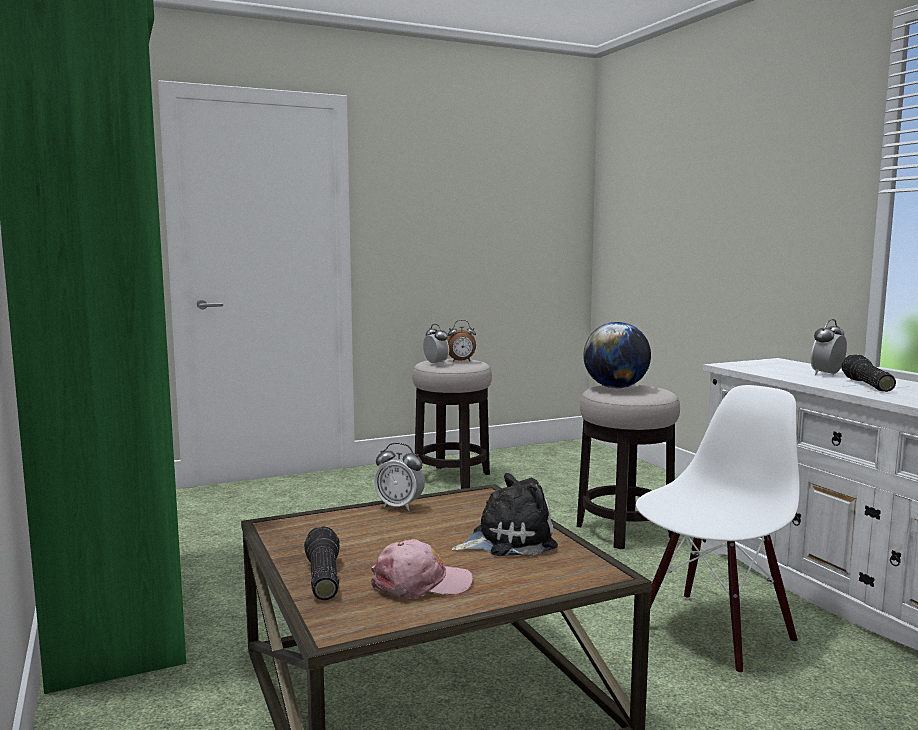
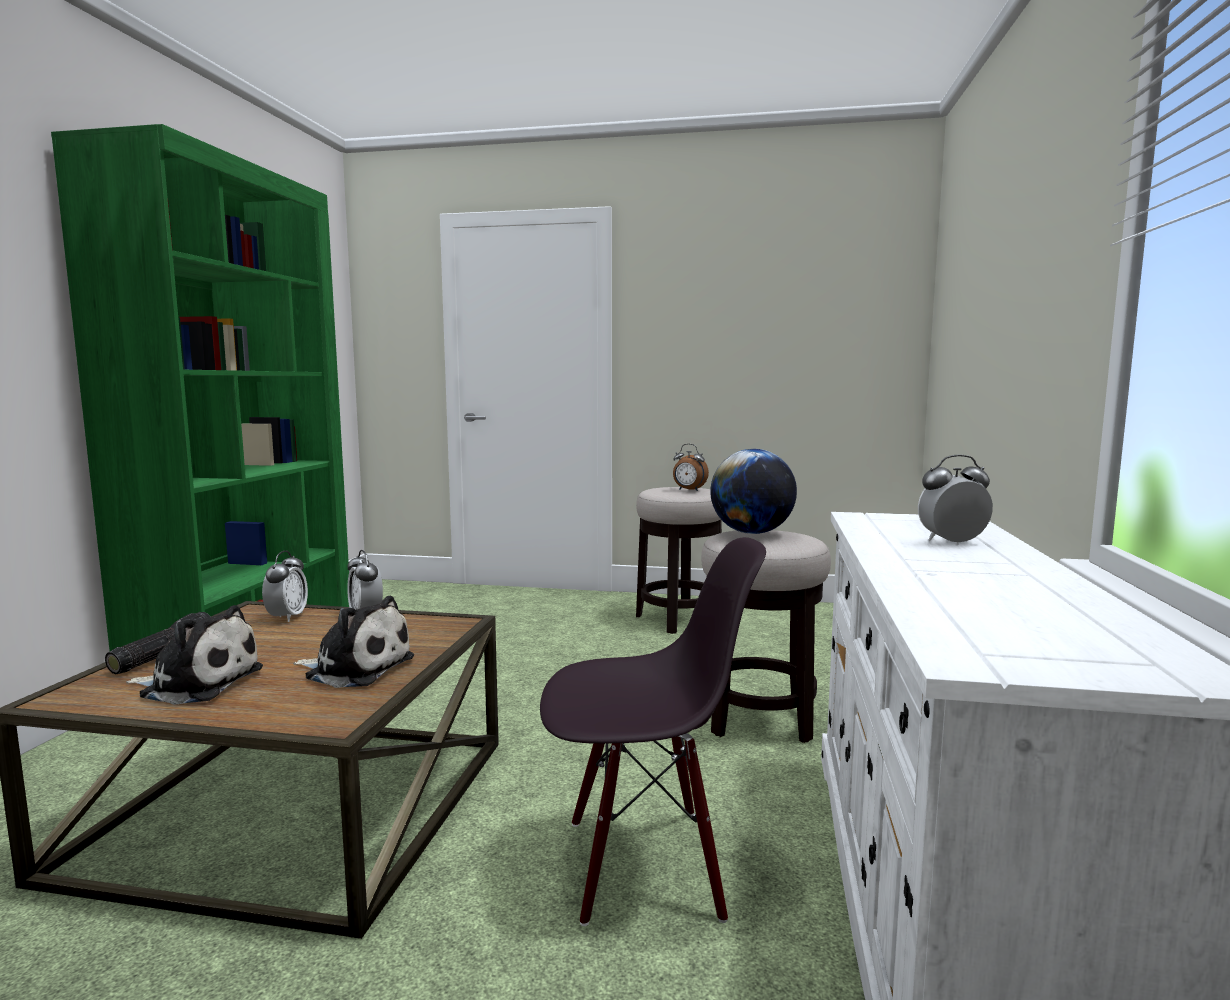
camera: 35 degrees right, 0 degrees up
pink cap [371,539,473,599] -> plush toy [126,605,263,705]
alarm clock [423,324,449,365] -> alarm clock moved to [262,551,308,622]
white chair [636,385,800,674] -> black chair [540,537,766,926]
flashlight [841,355,896,392] -> none

